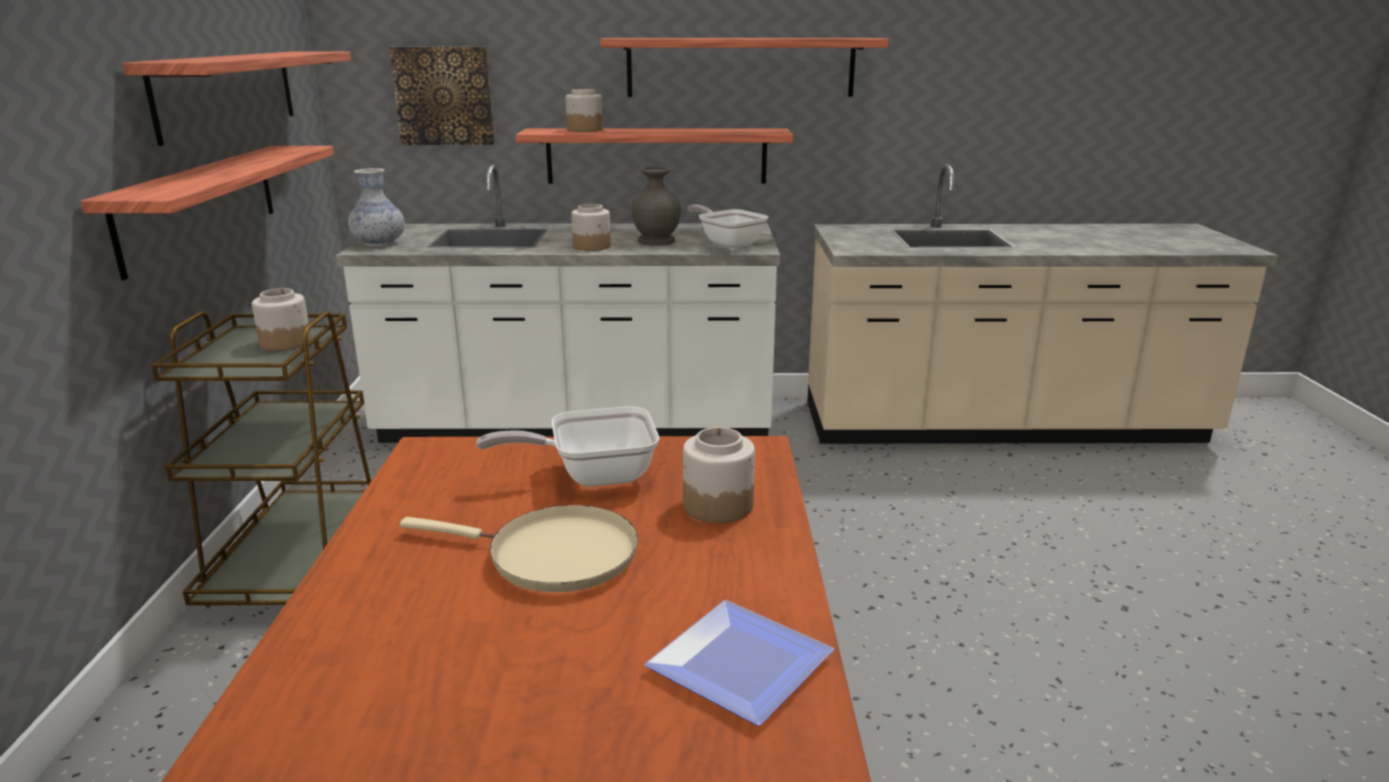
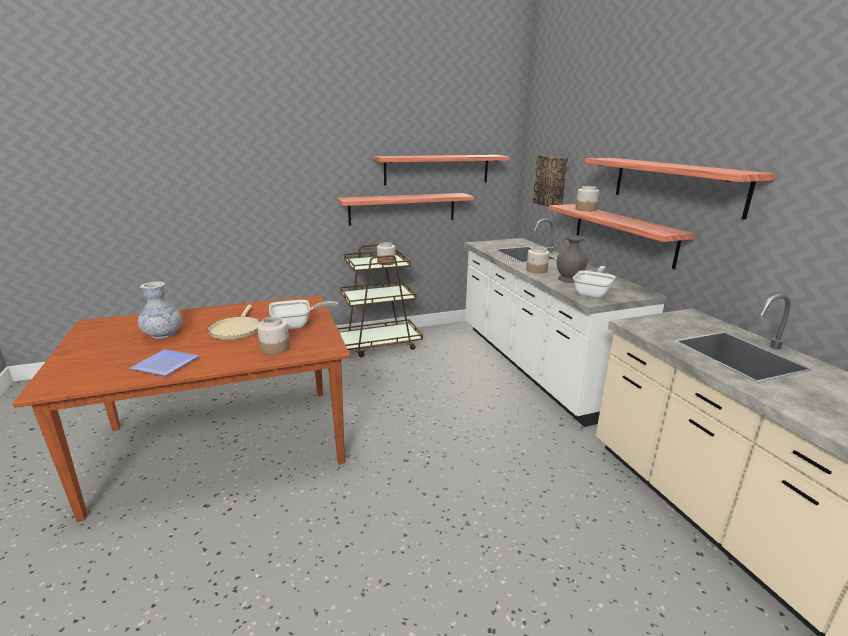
camera: 70 degrees right, 0 degrees up
vase [348,168,405,246] -> vase moved to [138,282,182,339]
frying pan [476,406,659,487] -> frying pan turned 105 degrees clockwise [269,300,338,329]

